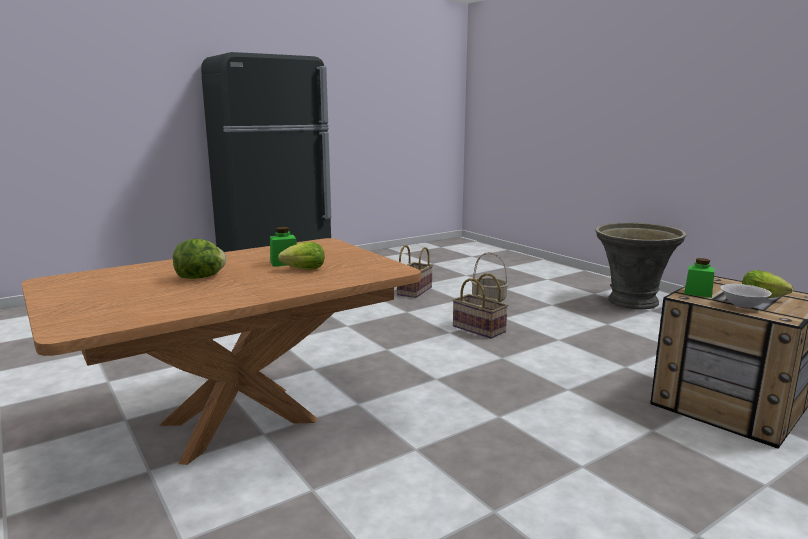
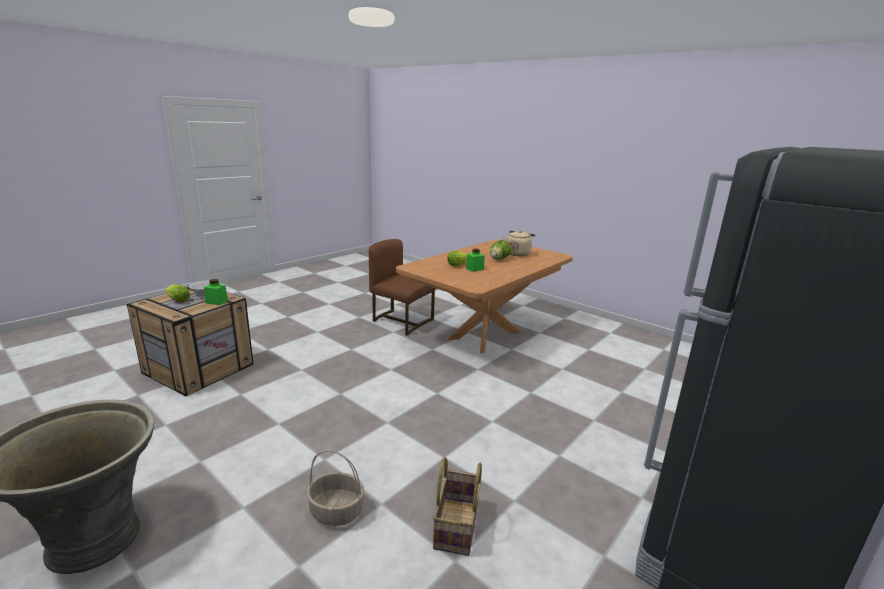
camera: 165 degrees right, 5 degrees up
basket [453,273,508,339] -> none
none -> brown chair [369,239,436,336]
none -> beige kettle [503,231,535,256]

